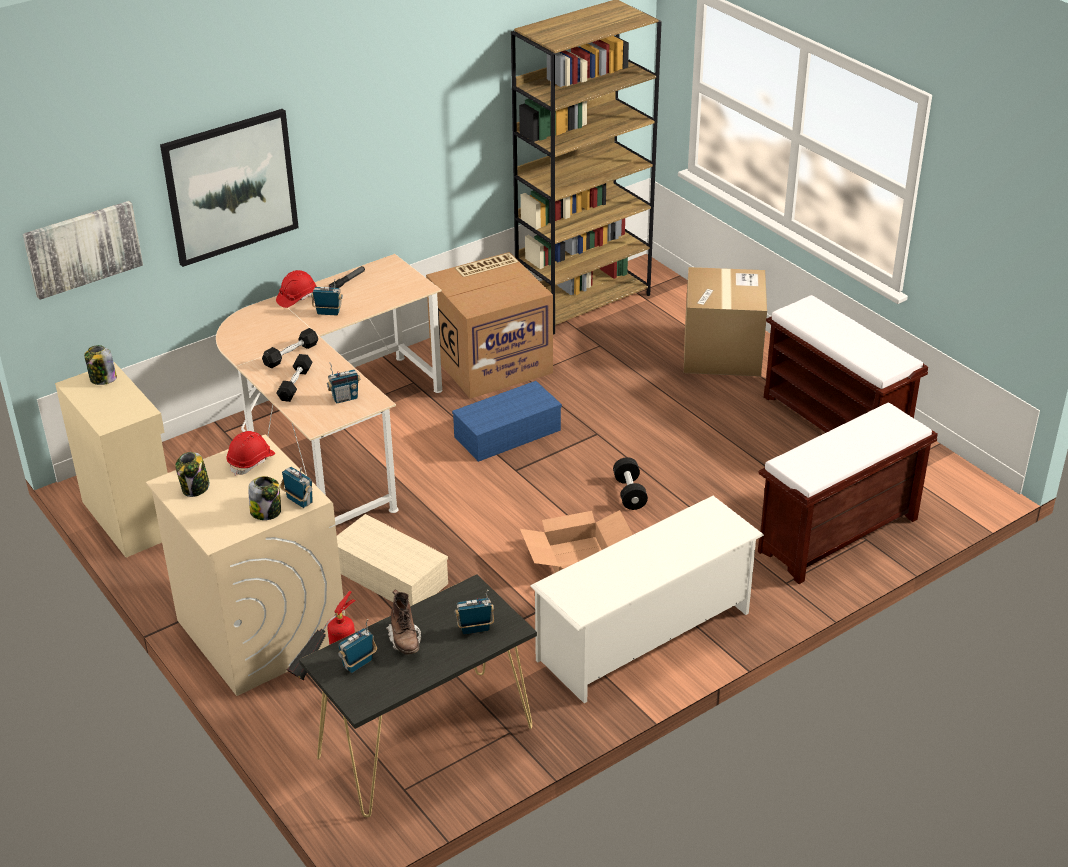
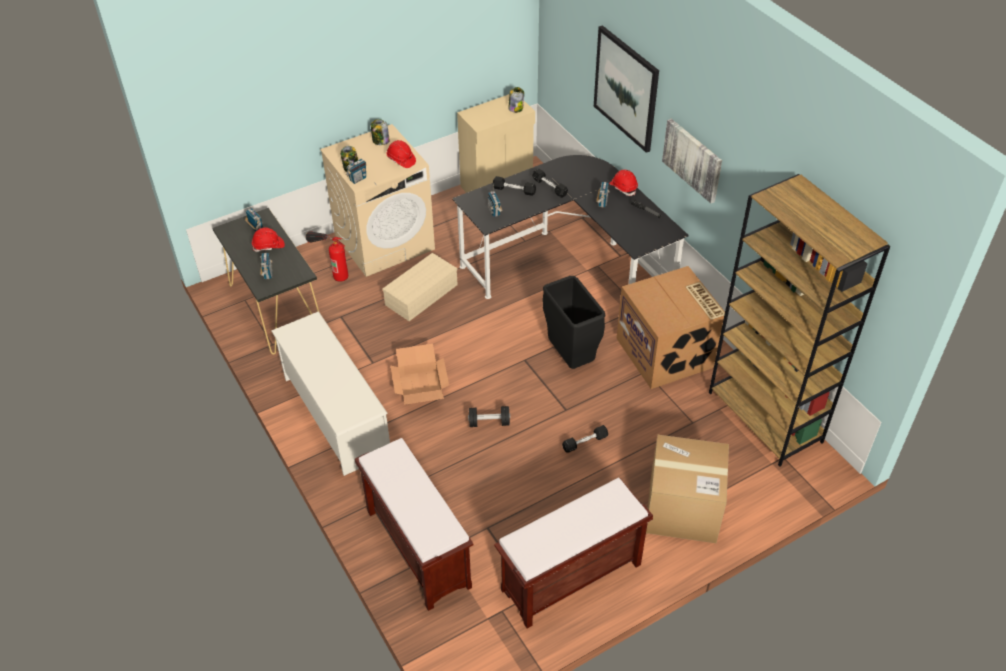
camera: 95 degrees right, 10 degrees up
picture [23,201,143,300] -> picture moved to [662,119,722,203]
beige desk [216,254,443,525] -> black desk [452,155,689,299]
brown boot [386,589,421,655] -> red hard hat [252,227,285,252]
blue storage box [452,381,562,462] -> black trash can [543,276,606,369]
none -> black dumbbell [562,425,608,453]

